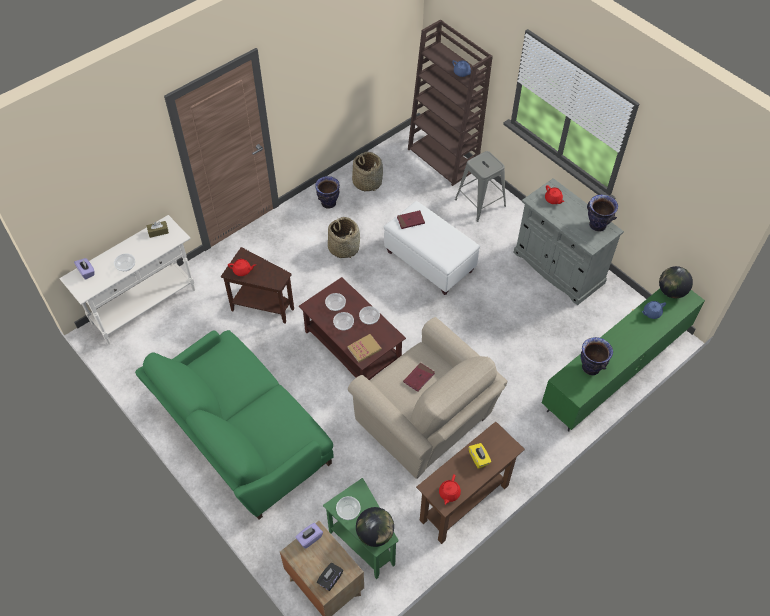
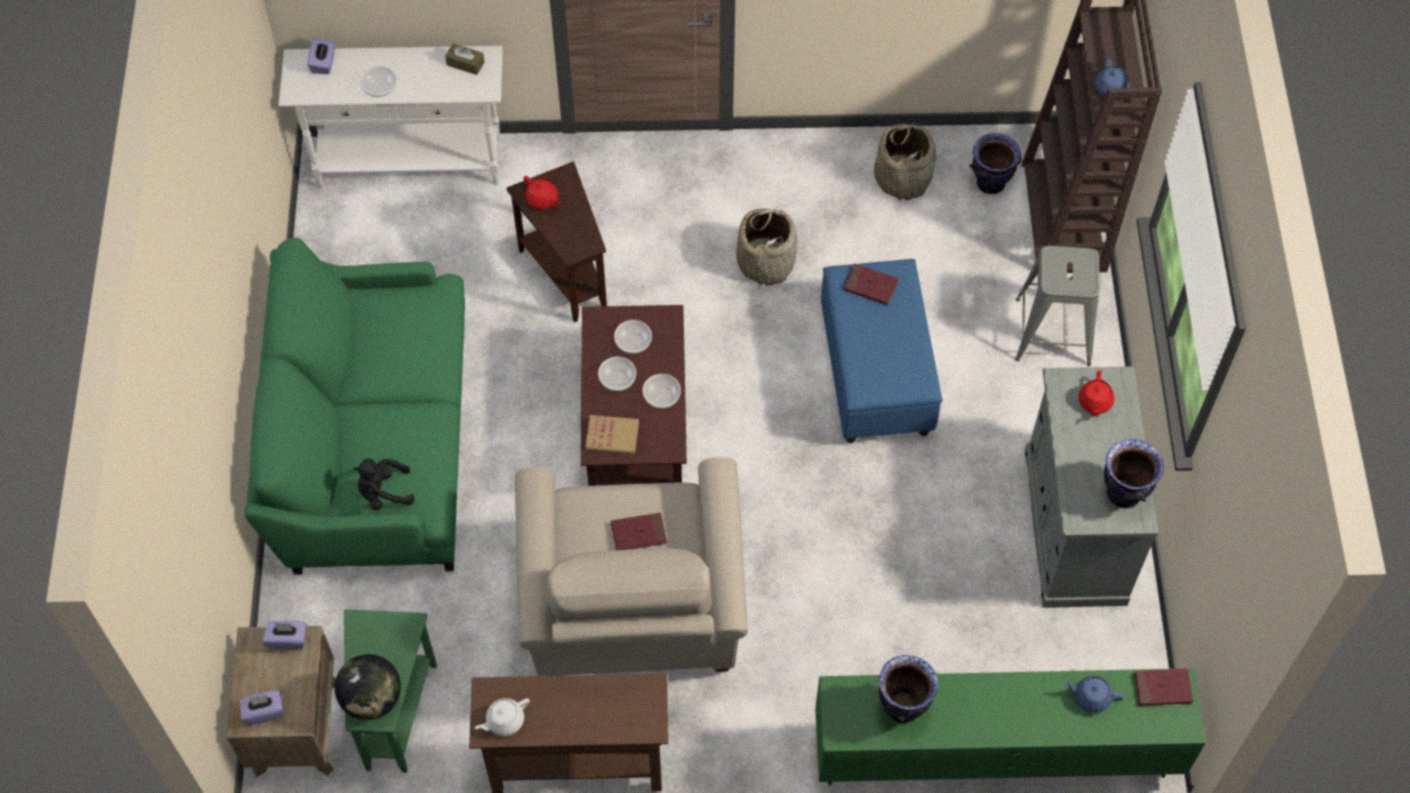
camera: 40 degrees right, 5 degrees up
vase [315,176,340,209] -> vase moved to [969,133,1021,194]
black tissue box [317,563,343,591] -> purple tissue box [239,690,283,725]
bowl [336,496,361,520] -> none
white ottoman [384,201,480,295] -> blue ottoman [821,259,943,443]
red teapot [439,474,461,505] -> white teapot [475,698,530,736]
yellow tissue box [468,443,491,469] -> none
globe [659,266,693,298] -> red book [1134,668,1193,706]
none -> black plush toy [353,458,415,510]

